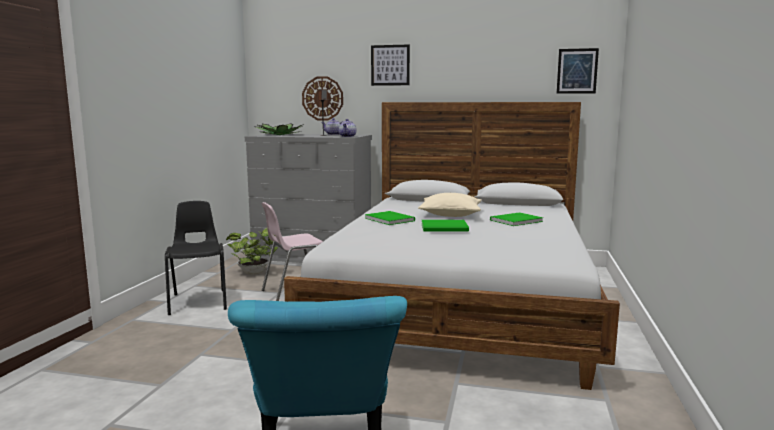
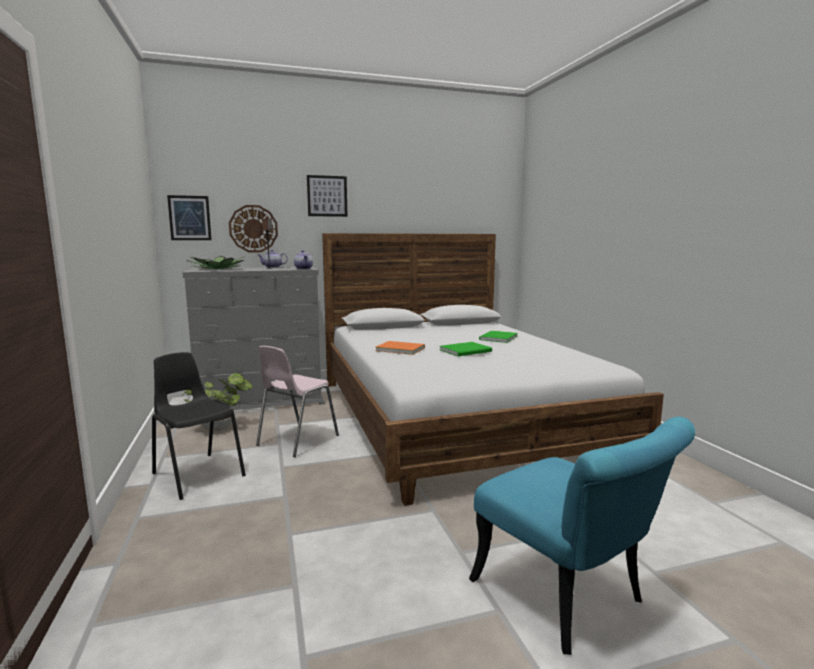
camera: 30 degrees left, 0 degrees up
green book [365,211,415,225] -> orange book [376,341,425,355]
beige pillow [418,193,482,217] -> none
picture [557,48,599,94] -> picture moved to [167,195,211,240]

